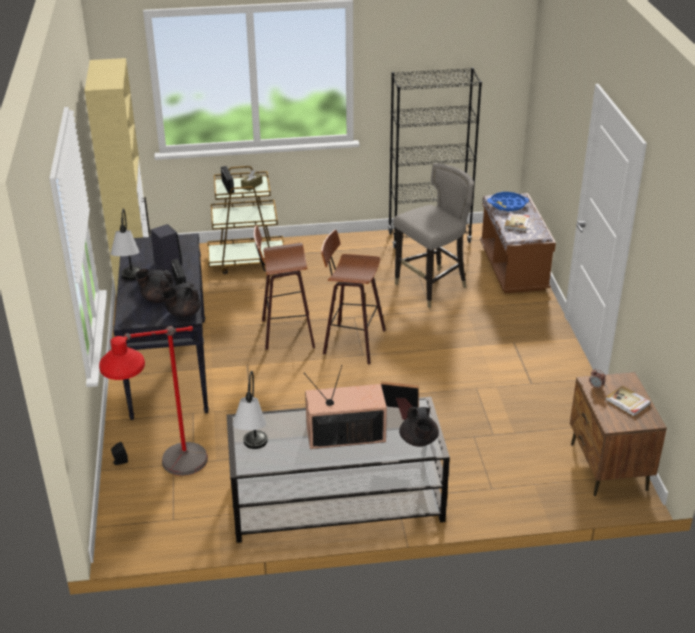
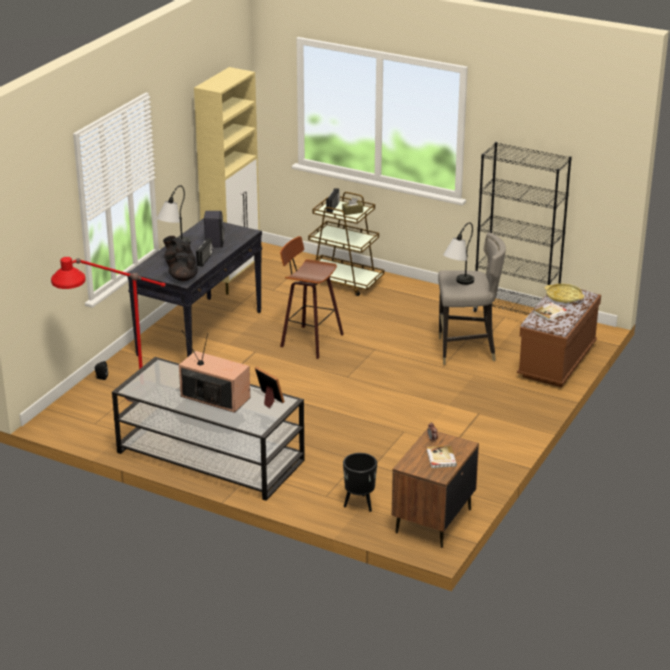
camera: 35 degrees right, 5 degrees down
table lamp [232,371,268,449] -> table lamp moved to [443,222,474,285]
stool [321,230,386,365] -> none
black teapot [399,407,439,447] -> none
blue tray [487,192,529,211] -> yellow tray [545,284,584,303]
none -> black planter [343,453,377,512]

